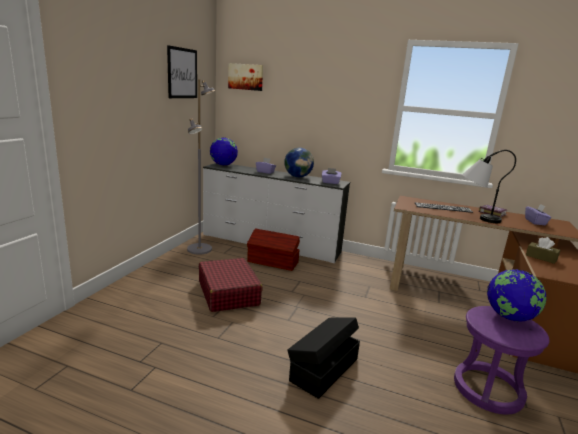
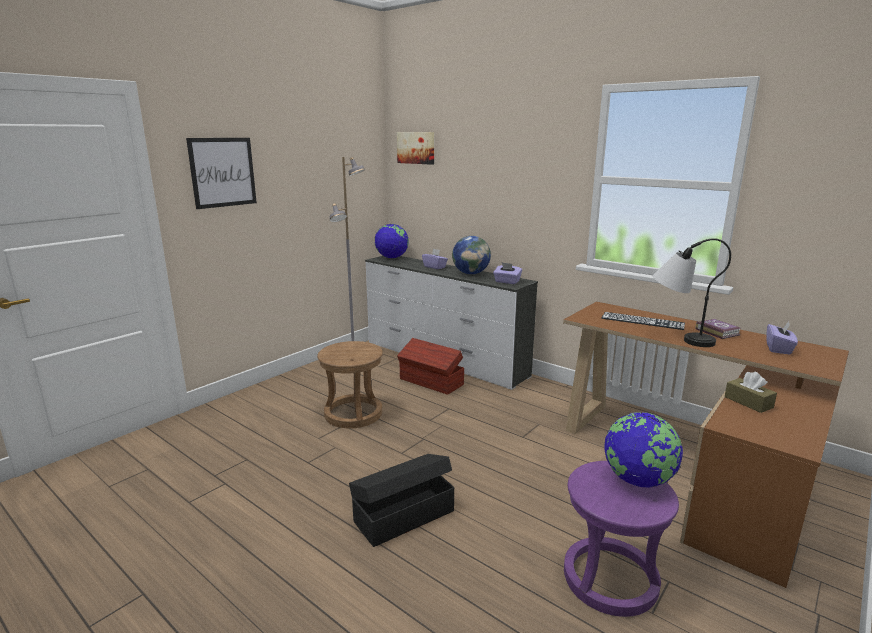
camera: 20 degrees right, 0 degrees up
picture [167,45,197,98] -> picture moved to [186,138,257,209]
red suitcase [199,258,263,312] -> brown stool [317,341,383,428]

